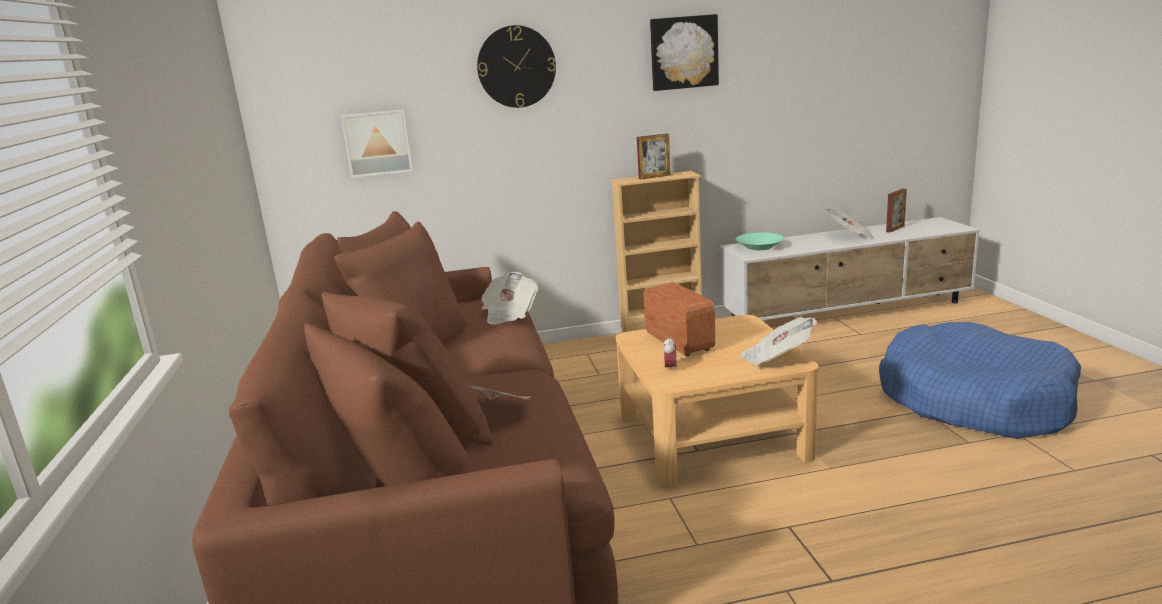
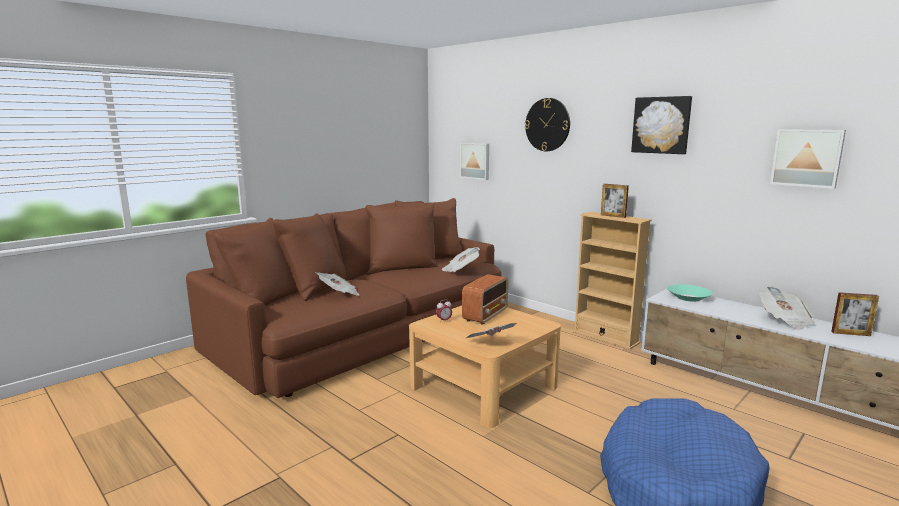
camera: 55 degrees right, 5 degrees down
none -> picture [770,129,846,189]

